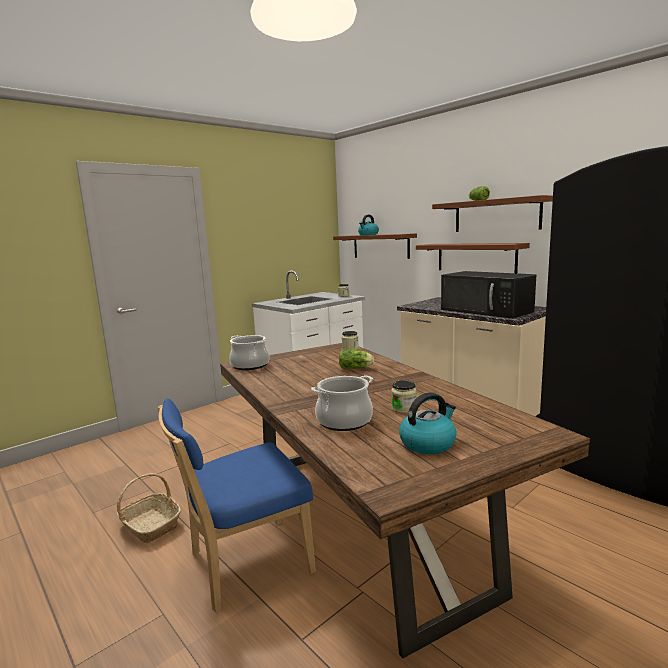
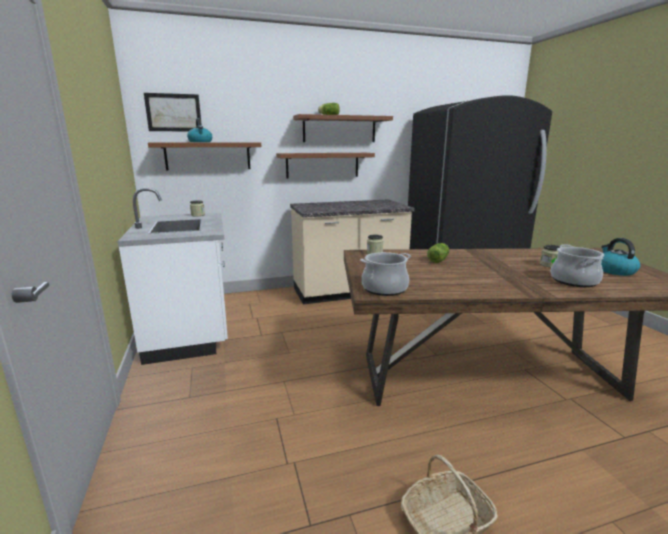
camera: 65 degrees left, 5 degrees up
blue chair [158,398,316,613] -> none
black microwave [441,271,536,319] -> none
none -> picture [144,93,201,131]

